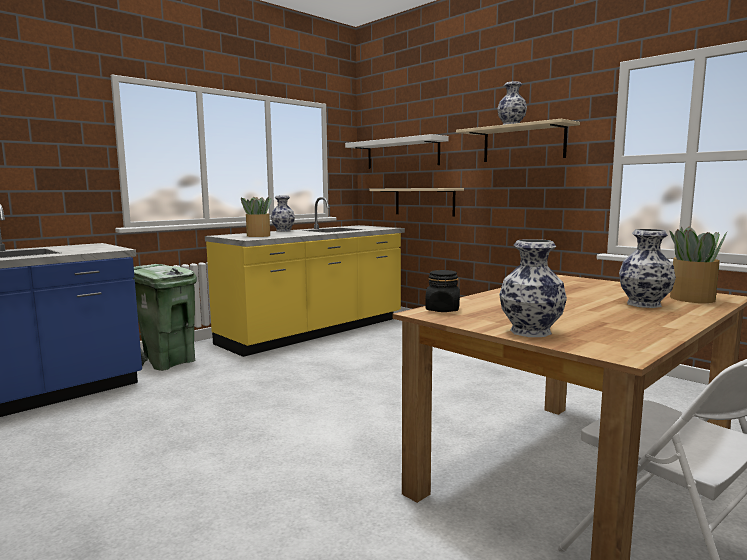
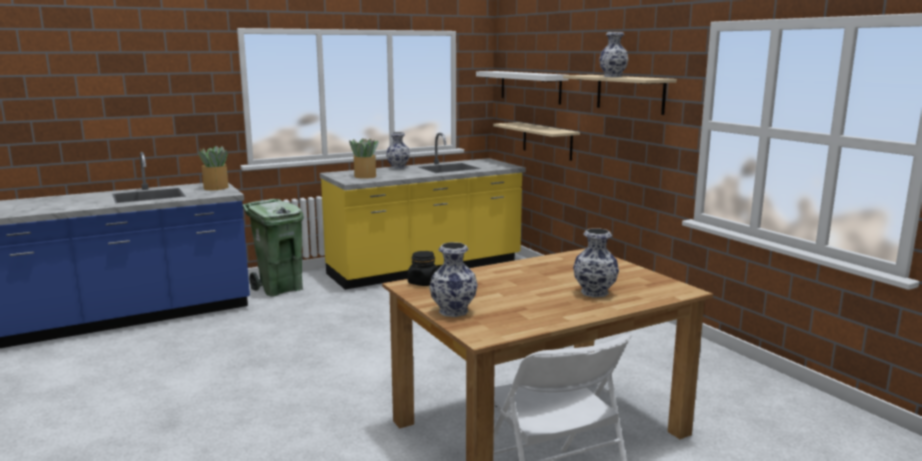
camera: 15 degrees right, 5 degrees up
potted plant [669,226,727,303] -> potted plant moved to [198,146,229,190]

